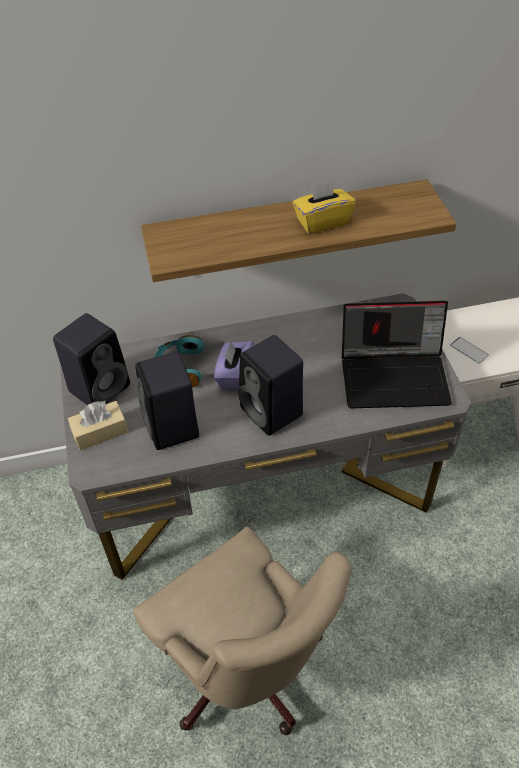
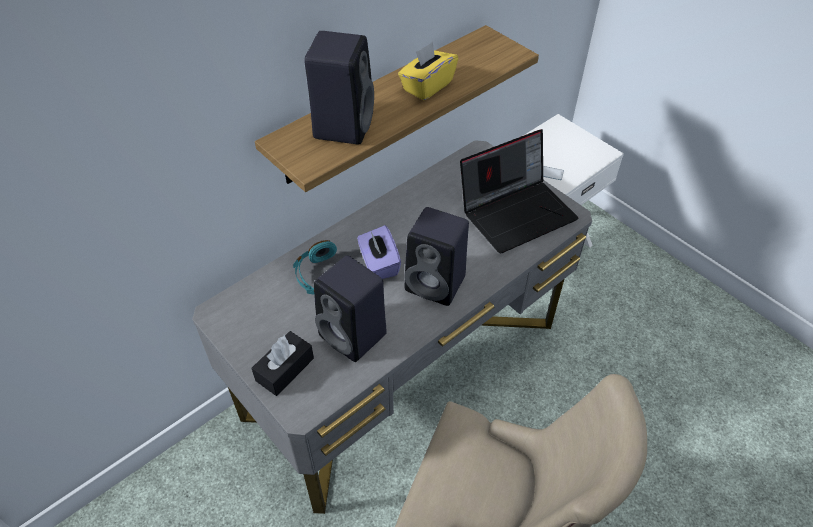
camera: 30 degrees left, 0 degrees up
black speaker [53,313,130,405] -> black speaker moved to [304,31,374,145]
beige tissue box [68,401,128,450] -> black tissue box [252,331,314,396]

